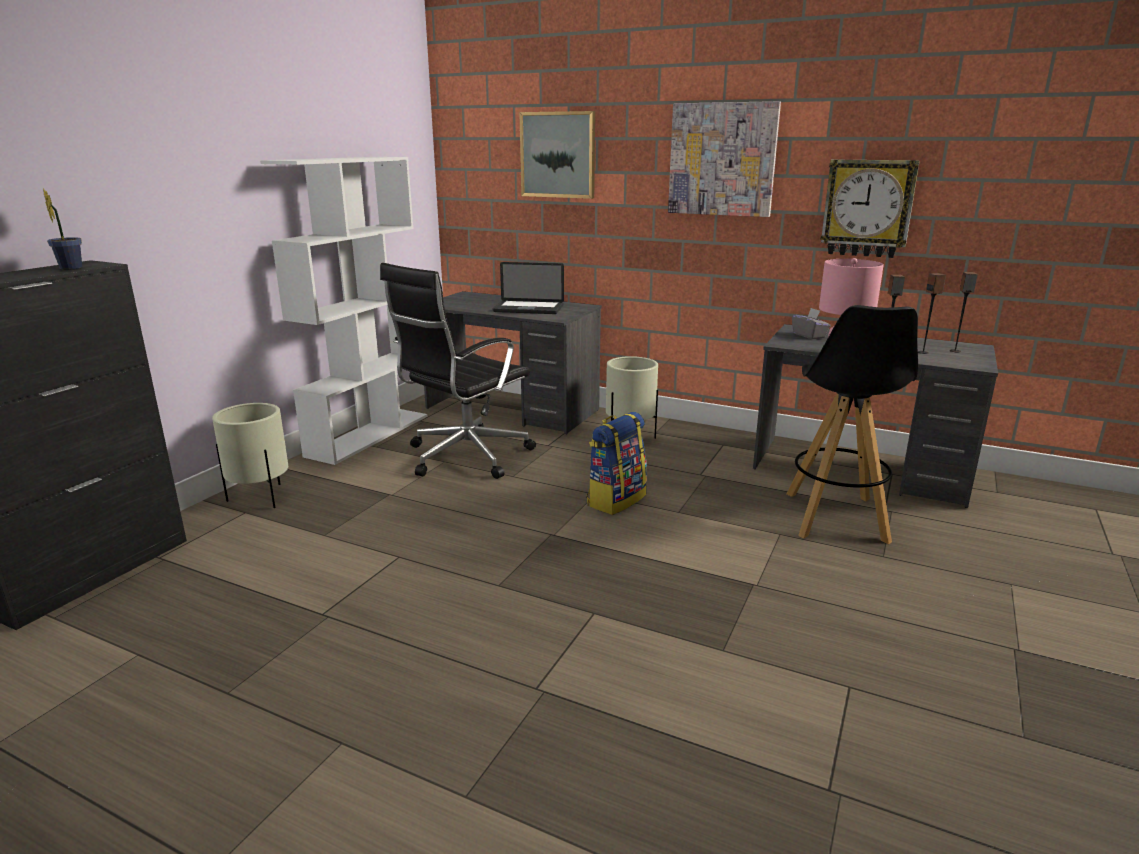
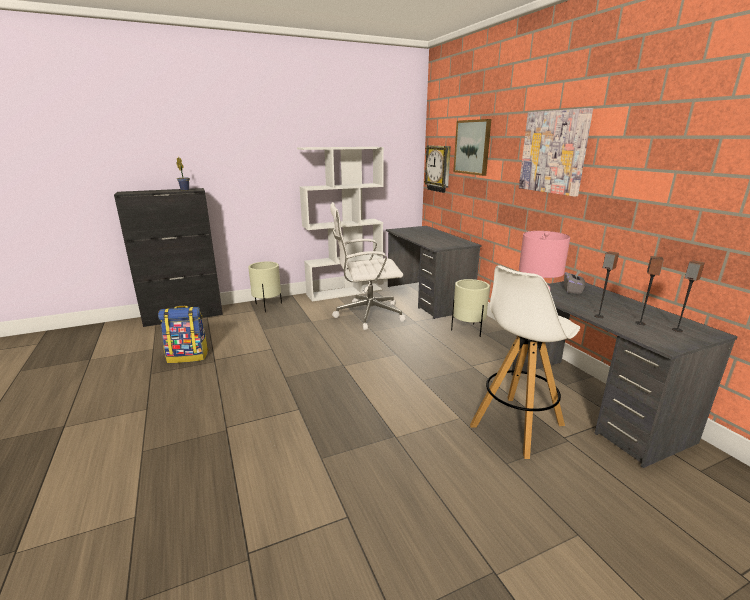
camera: 40 degrees right, 0 degrees up
black office chair [380,263,536,479] -> white office chair [330,202,406,330]
laptop [492,262,564,314] -> none
backpack [586,412,647,515] -> backpack moved to [158,306,209,363]
black stool [786,305,918,544] -> white stool [470,265,580,459]
wall clock [821,159,919,258] -> wall clock moved to [424,145,451,193]

